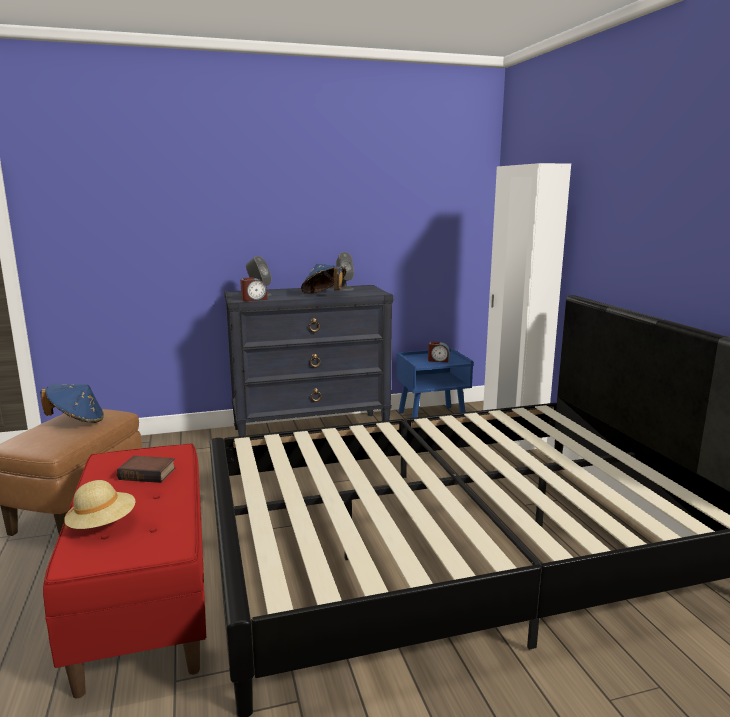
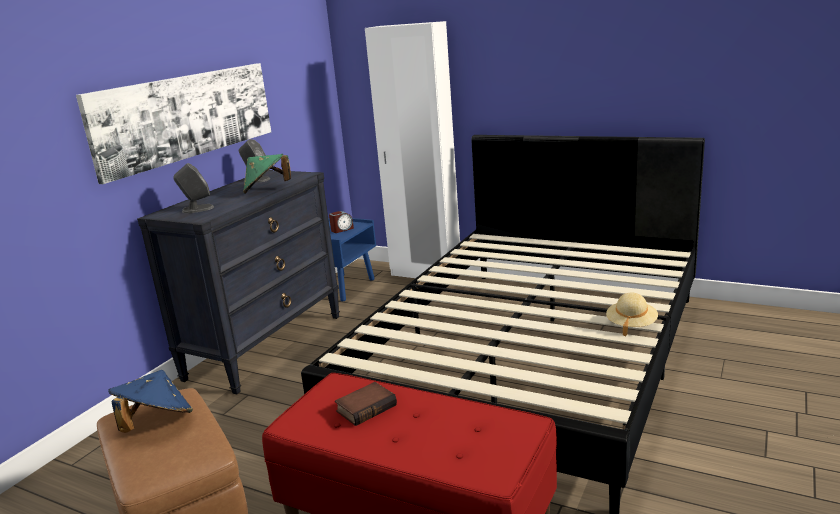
camera: 45 degrees left, 5 degrees up
beige hat [64,480,135,529] -> beige hat moved to [606,293,658,336]
alarm clock [240,277,267,301] -> none
blue hat [301,264,346,294] -> green hat [243,154,291,194]
none -> picture [76,63,271,184]

